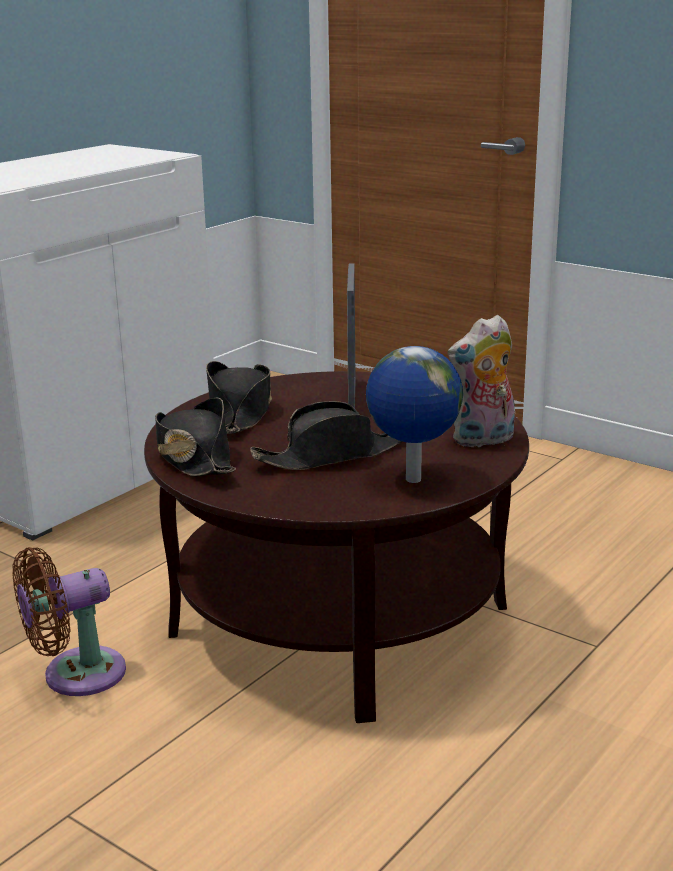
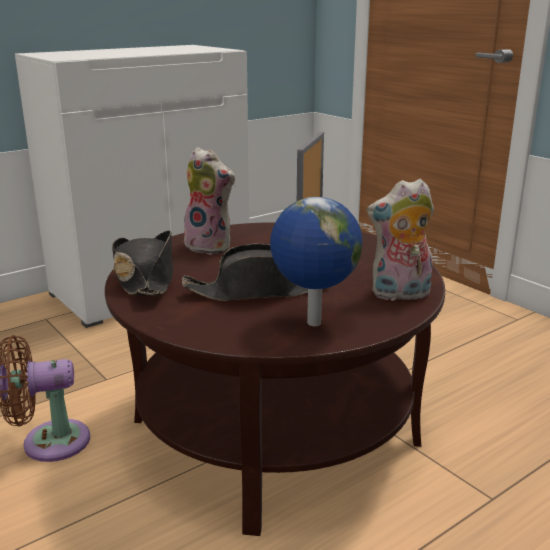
camera: 15 degrees right, 0 degrees up
black hat [206,361,272,434] -> plush toy [182,147,236,255]

